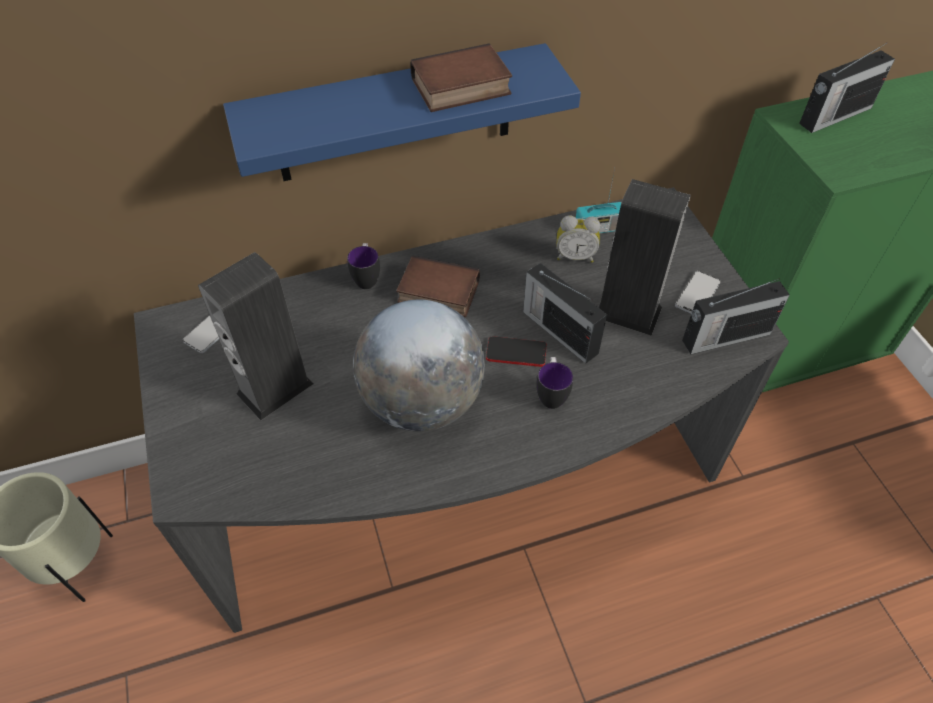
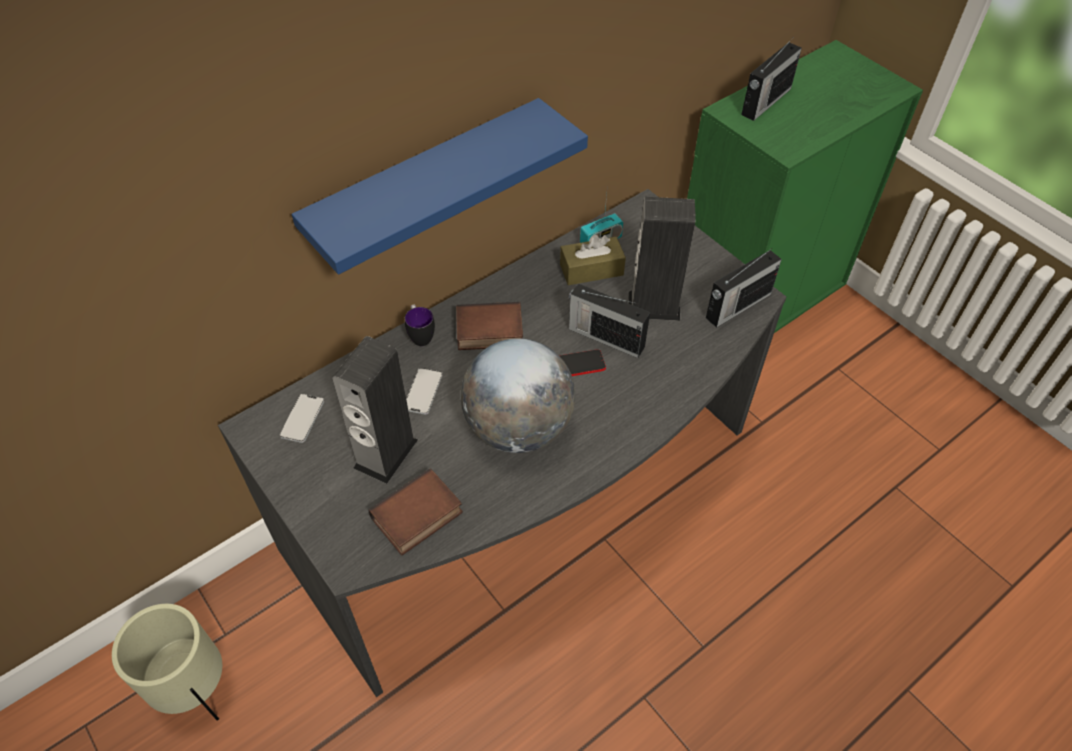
camera: 20 degrees left, 0 degrees up
book [410,44,512,112] -> book moved to [369,468,463,555]
mug [536,357,573,409] -> none
alarm clock [557,215,600,263] -> brown tissue box [560,235,626,285]
phone [675,271,721,313] -> phone moved to [406,368,443,415]

